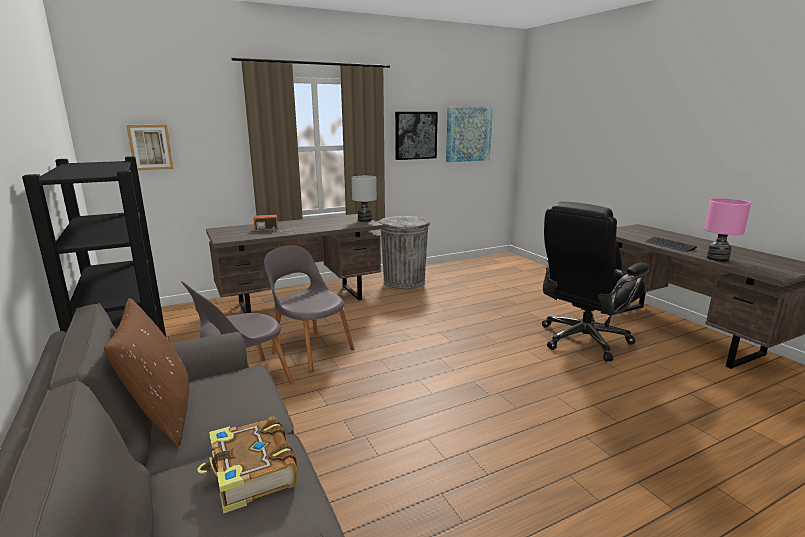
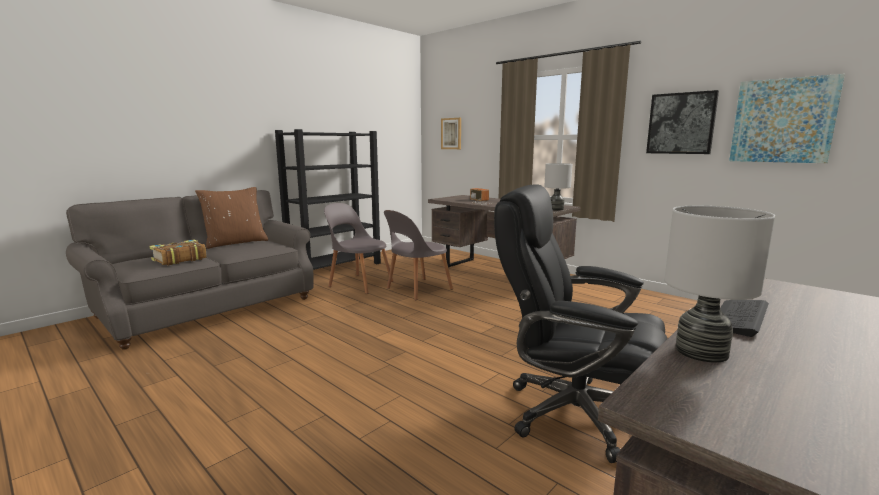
camera: 70 degrees right, 5 degrees down
grey chair [264,245,354,372] -> grey chair turned 150 degrees counterclockwise [384,210,453,300]
grey trash can [379,216,430,290] -> none
pink table lamp [704,198,751,262] -> grey table lamp [664,206,775,363]

